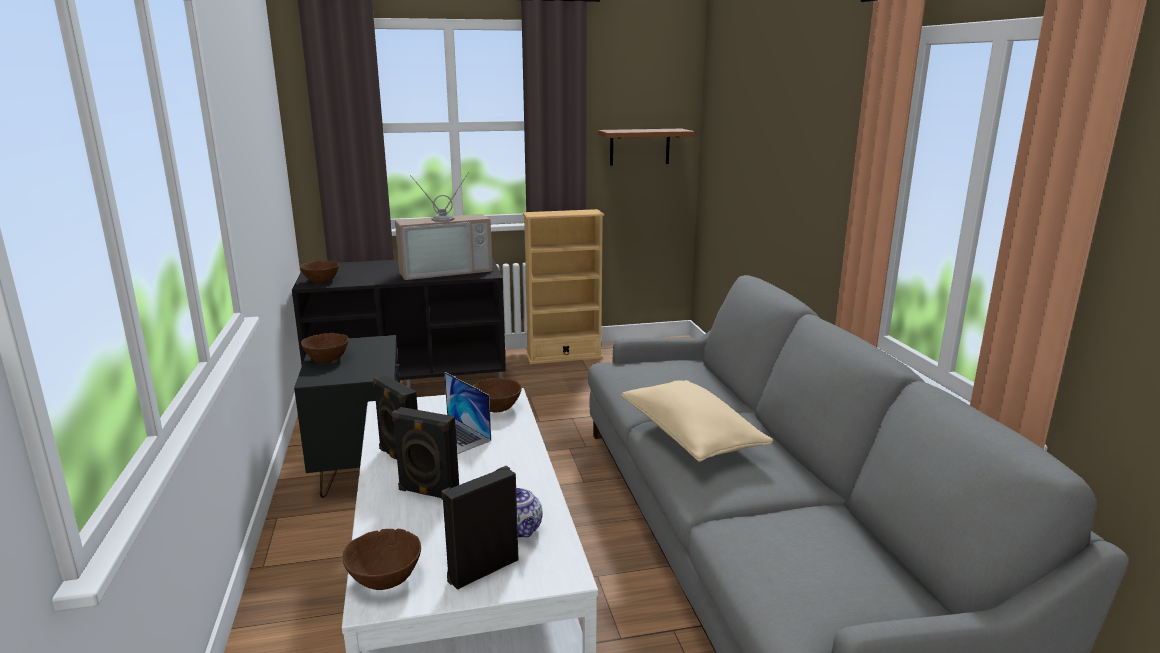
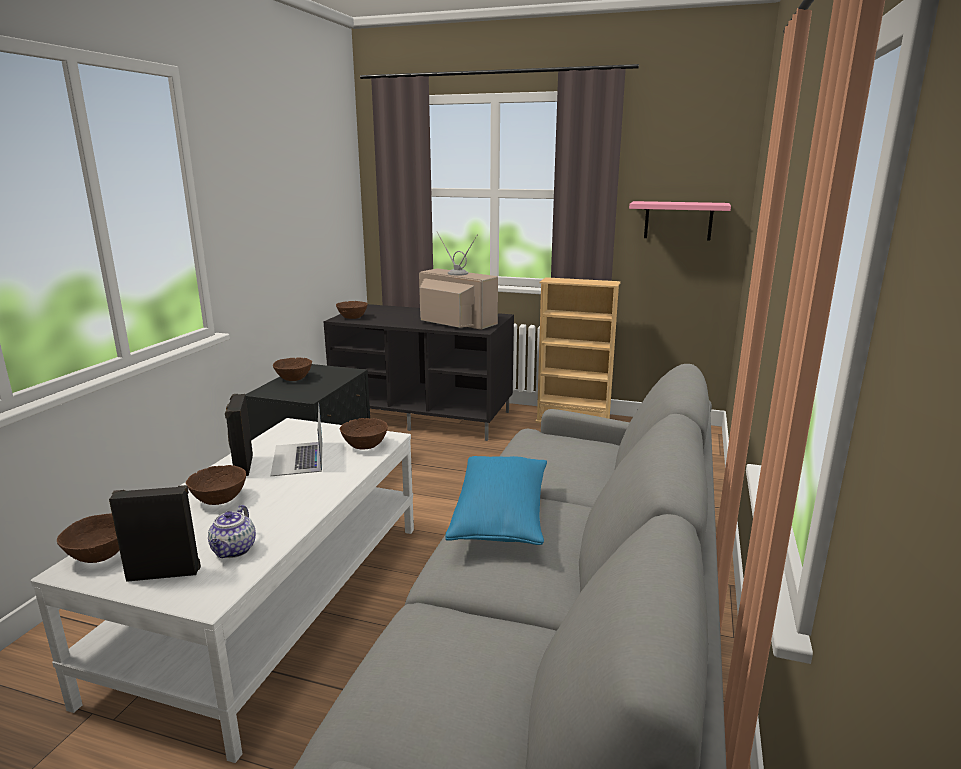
camera: 30 degrees right, 0 degrees up
black speaker [392,407,459,498] -> brown bowl [186,465,246,505]
television [395,172,493,280] -> television turned 150 degrees counterclockwise [419,232,498,330]
brown shelf [598,129,695,165] -> pink shelf [629,201,731,240]
beige pillow [621,380,773,462] -> blue pillow [445,456,547,545]

